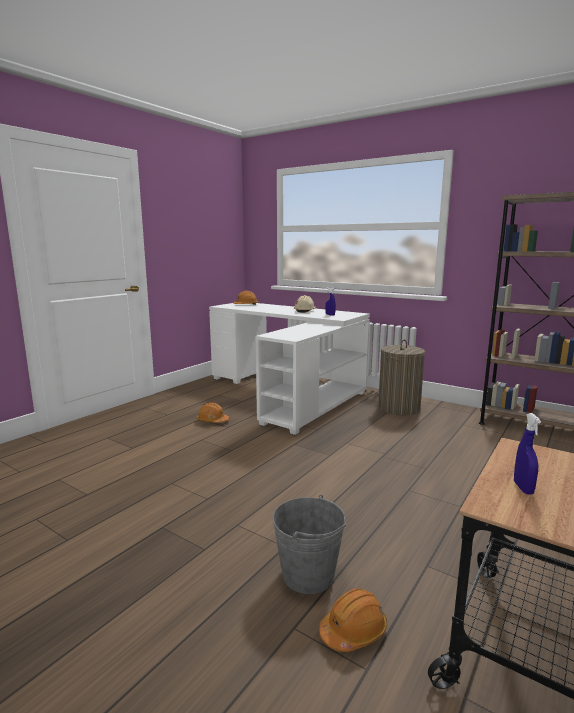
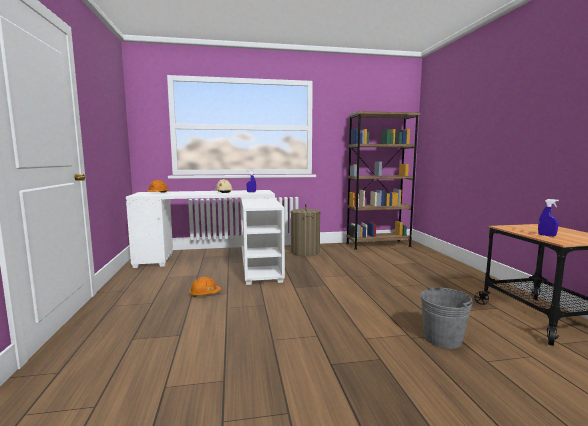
camera: 45 degrees left, 5 degrees down
orange hard hat [319,588,387,652] -> none

